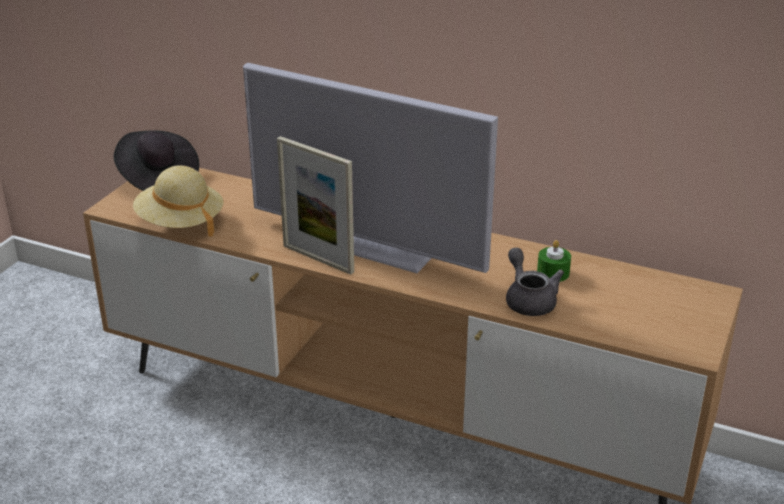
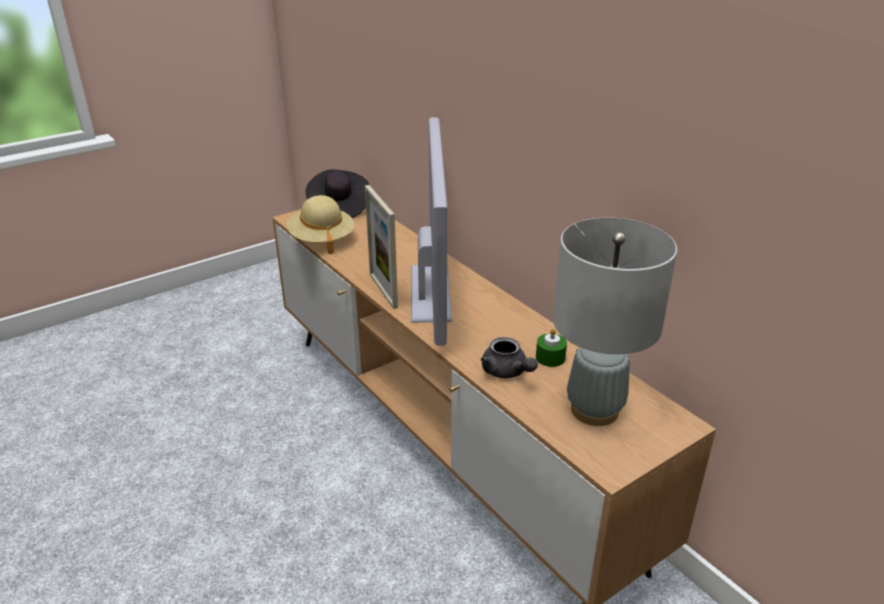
camera: 30 degrees right, 0 degrees up
television [243,63,498,273] -> television turned 150 degrees counterclockwise [411,117,452,346]
grey teapot [506,248,564,316] -> grey teapot turned 135 degrees clockwise [481,337,538,378]
none -> grey table lamp [553,218,677,426]

